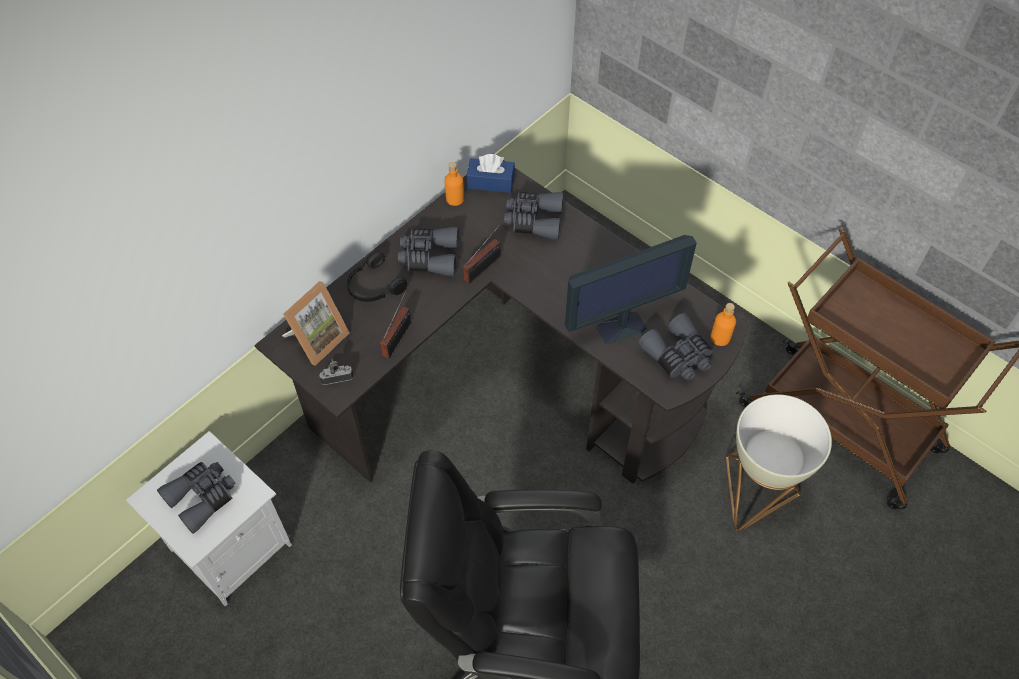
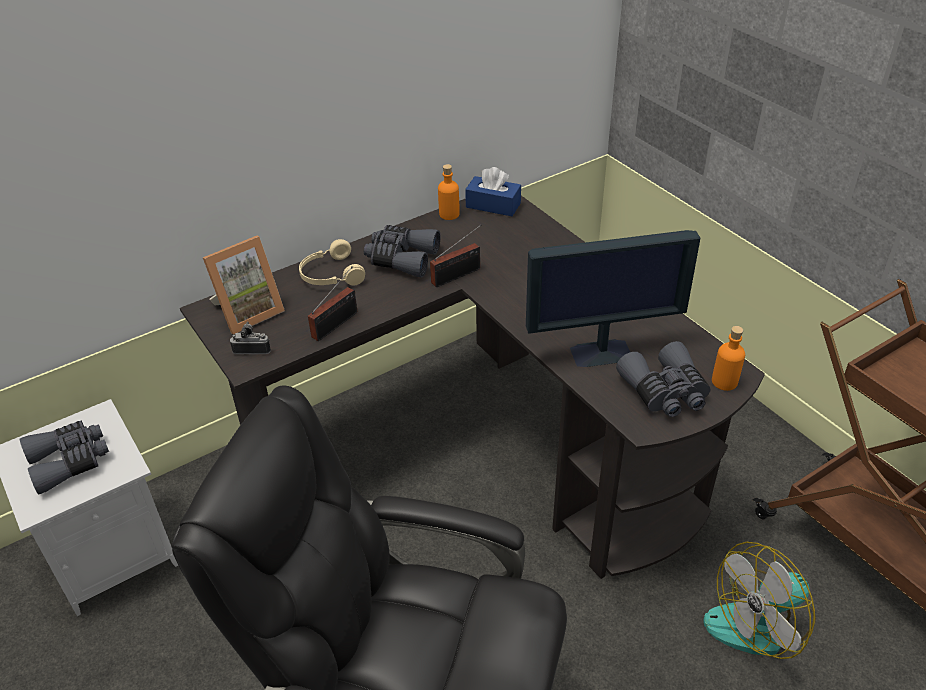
camera: 15 degrees right, 15 degrees down
black headphones [347,251,407,302] -> beige headphones [299,239,365,285]
grey binoculars [504,192,563,240] -> none
planter [726,394,832,531] -> fan [703,542,816,659]

